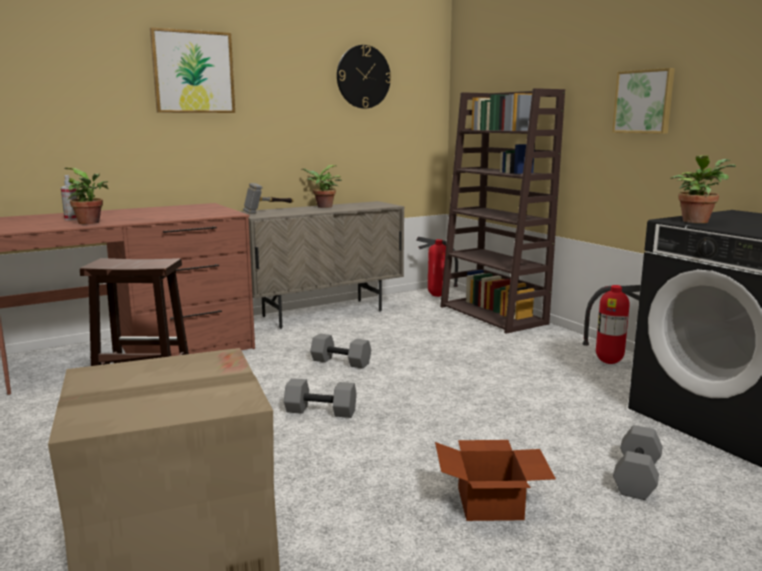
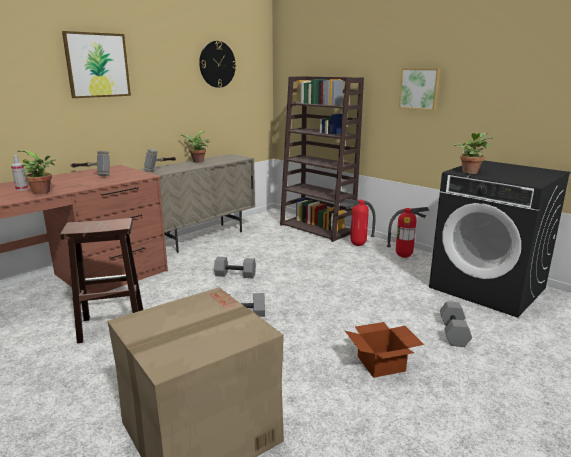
camera: 15 degrees left, 5 degrees up
fire extinguisher [416,237,458,297] -> fire extinguisher moved to [344,199,376,246]
none -> hammer [70,151,110,176]

